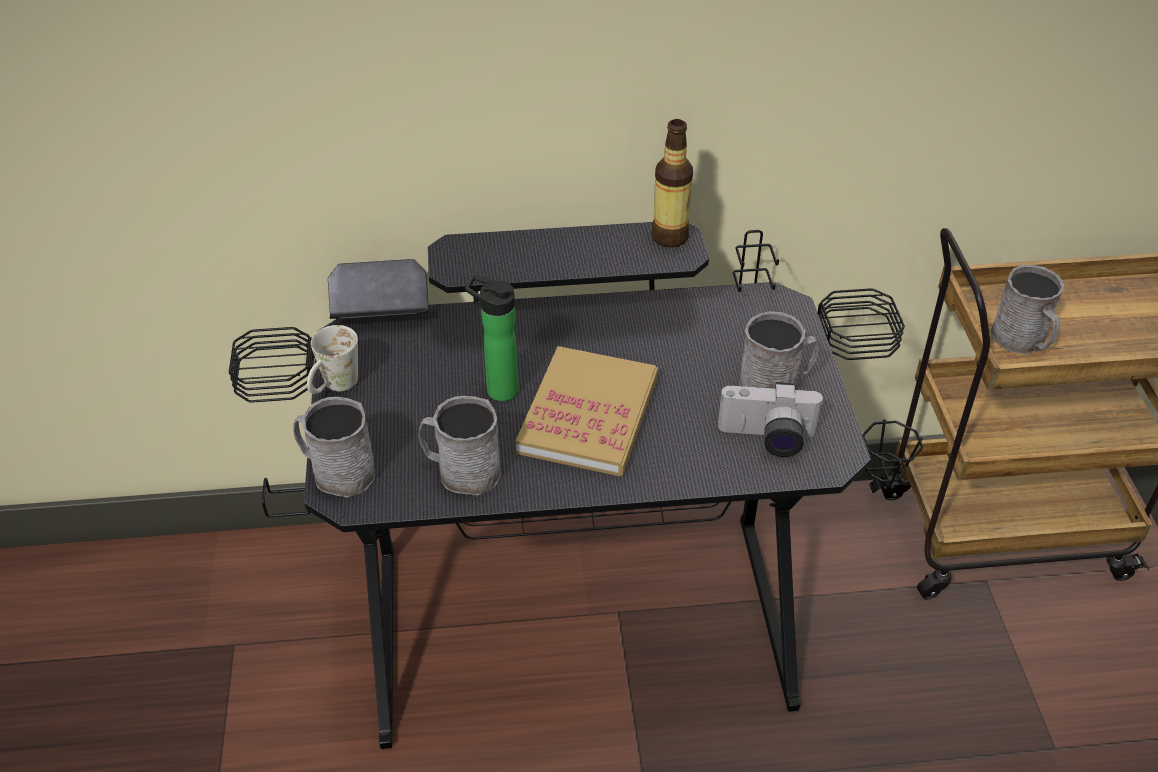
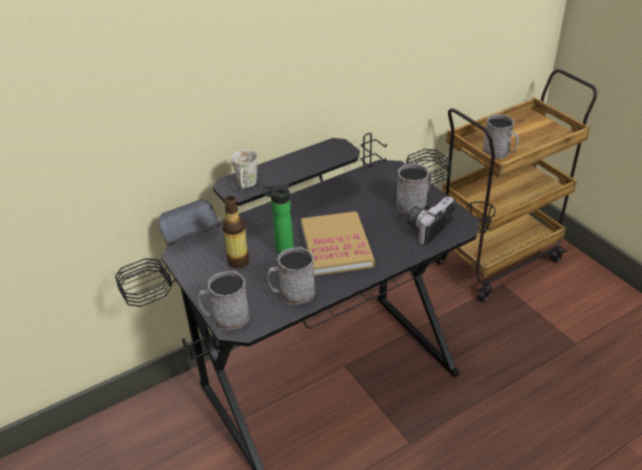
camera: 25 degrees left, 5 degrees down
white mug [307,325,358,394] -> white mug moved to [231,150,258,189]
bottle [651,119,693,248] -> bottle moved to [222,196,249,268]
camera [718,382,824,457] -> camera turned 150 degrees clockwise [408,197,455,245]

